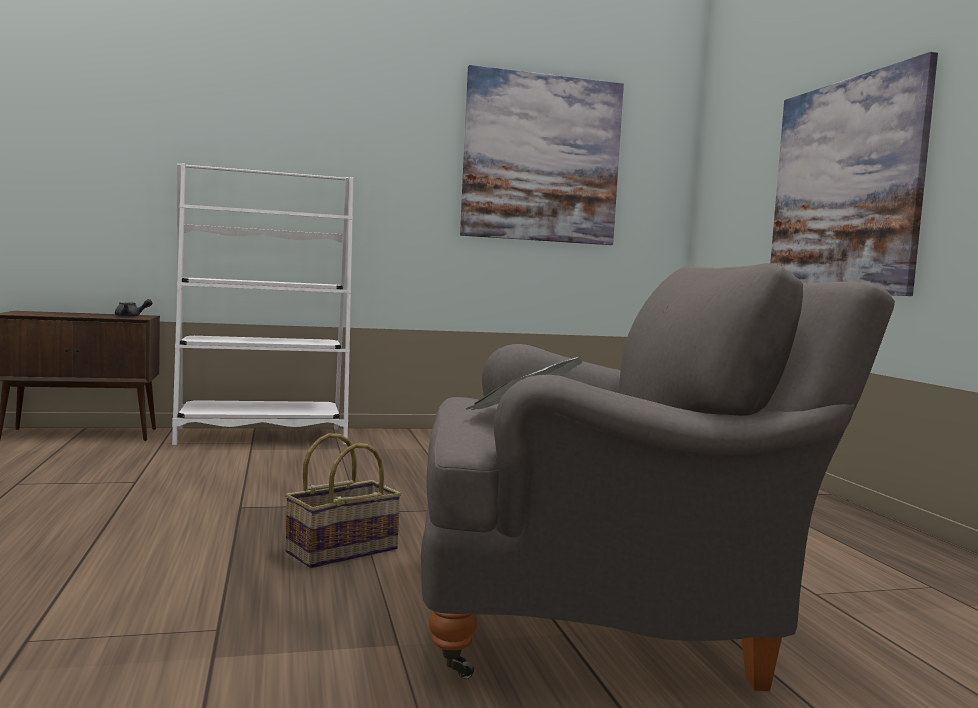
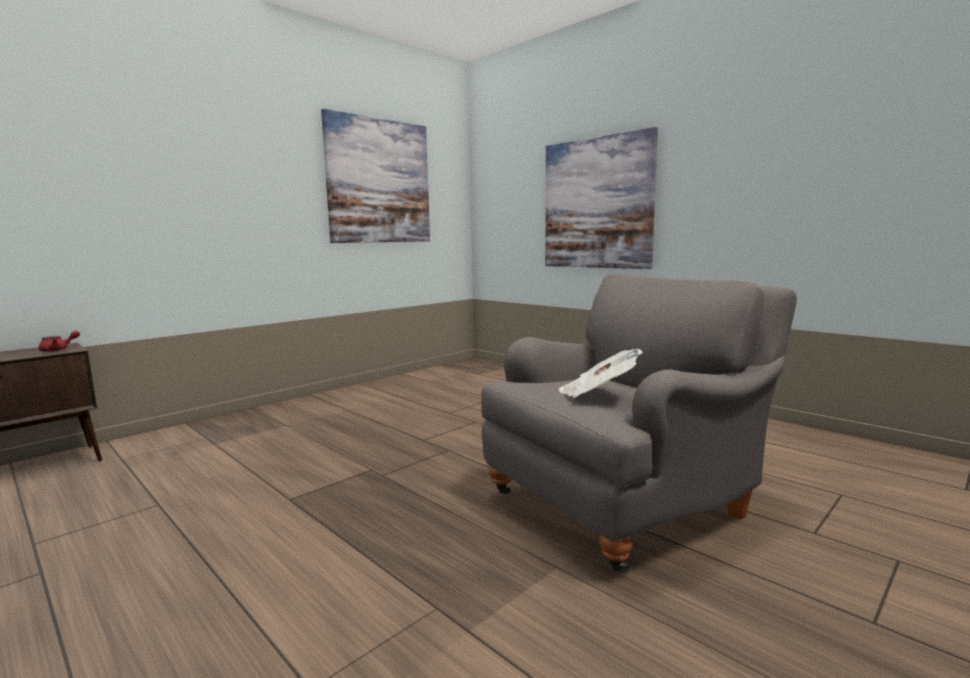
camera: 30 degrees left, 5 degrees up
grey teapot [115,299,153,317] -> red teapot [38,330,80,352]
white bookcase [172,163,354,445] -> none
basket [285,433,402,568] -> none

